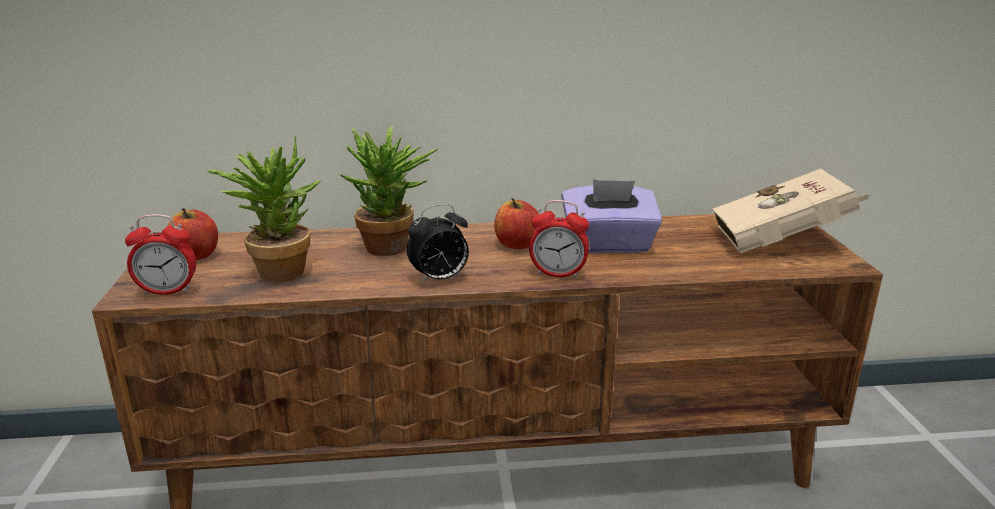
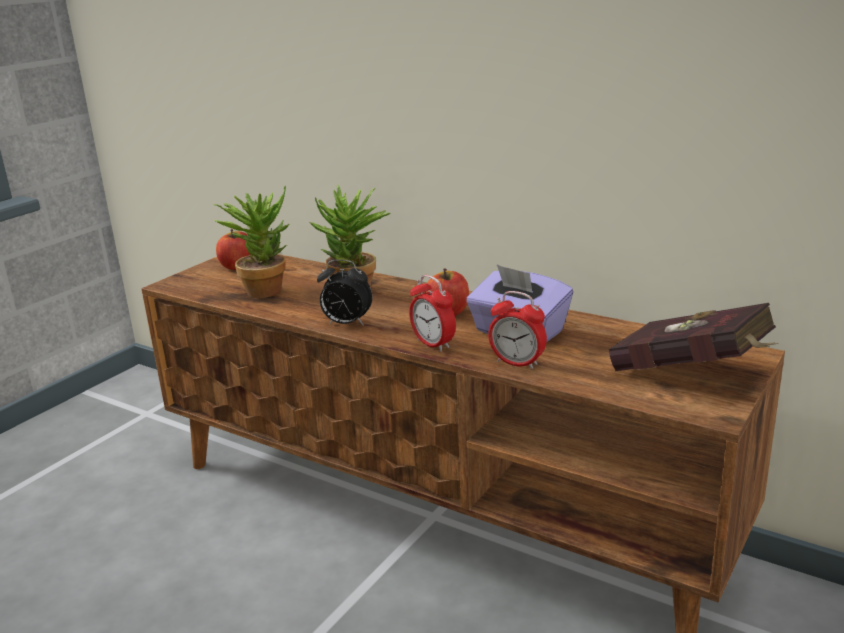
camera: 40 degrees right, 0 degrees up
alarm clock [125,214,196,296] -> alarm clock moved to [488,291,547,369]
beige book [713,169,870,253] -> red book [609,303,779,371]

